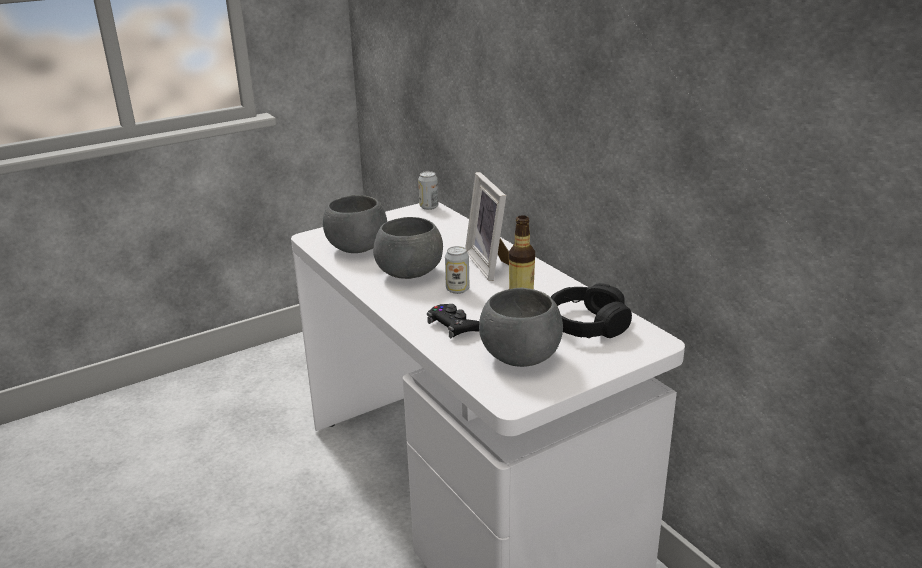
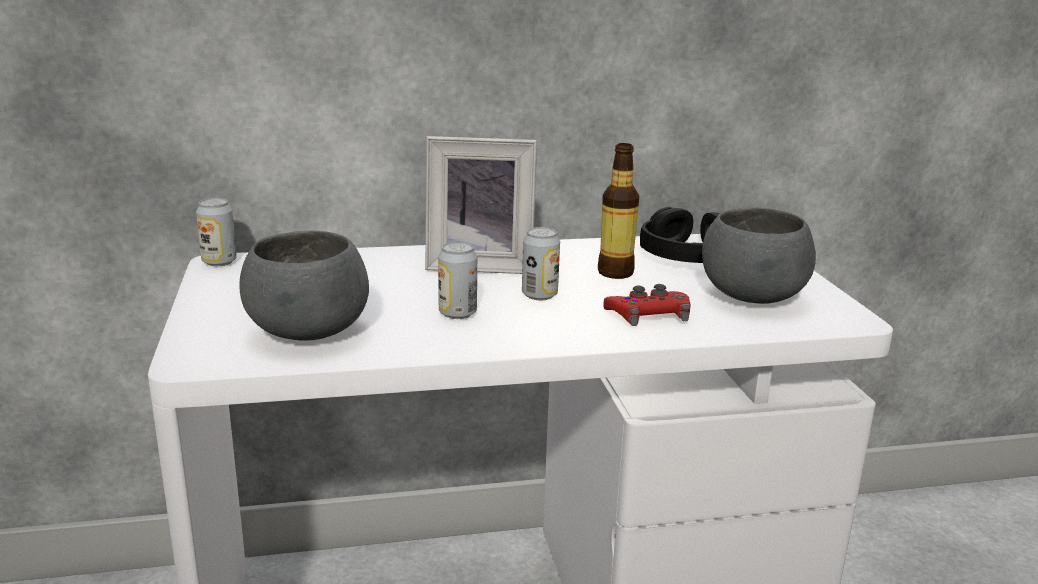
camera: 70 degrees left, 5 degrees down
grey bowl [373,217,443,279] -> can [438,242,477,319]
black game controller [427,304,479,338] -> red game controller [603,284,691,326]

